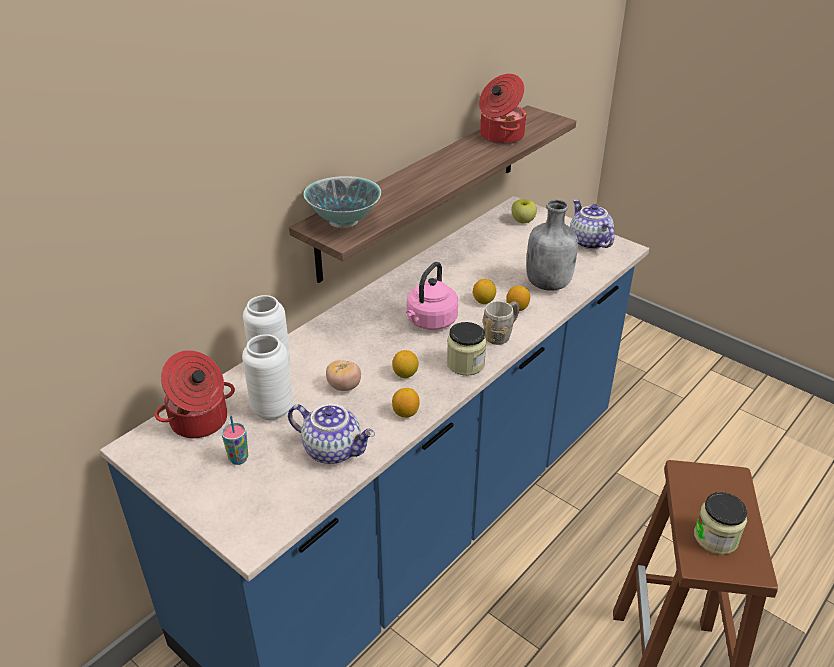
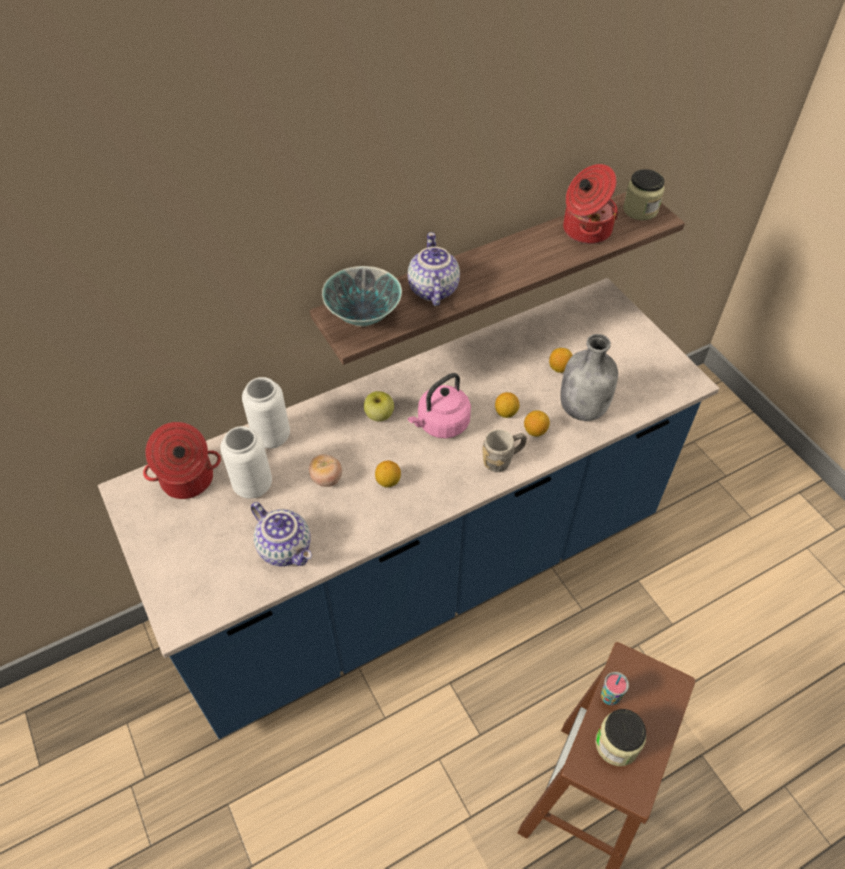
camera: 20 degrees right, 15 degrees up
cup [221,416,248,465] -> cup moved to [601,672,629,705]
lemon [392,388,419,418] -> lemon moved to [549,348,573,373]
jar [447,322,486,376] -> jar moved to [623,169,664,220]
apple [511,199,537,223] -> apple moved to [364,391,394,421]
teapot [570,199,614,249] -> teapot moved to [408,232,460,306]

